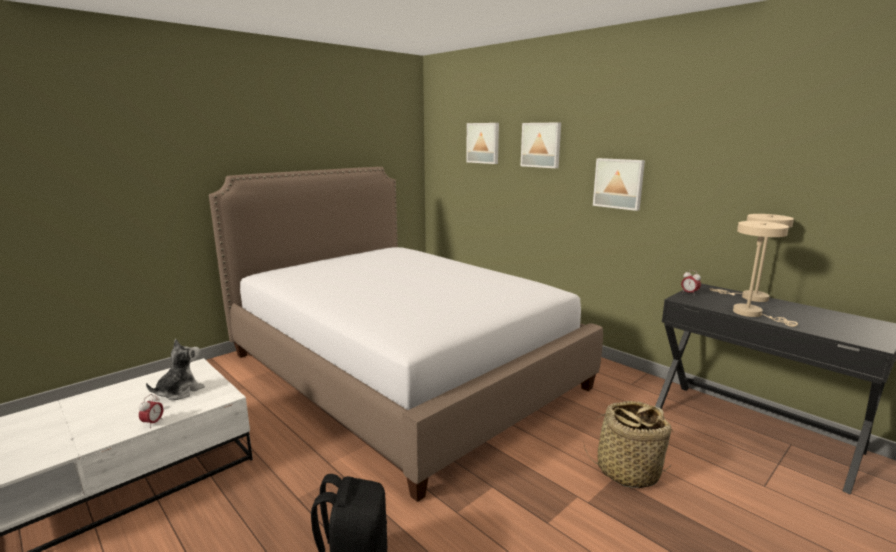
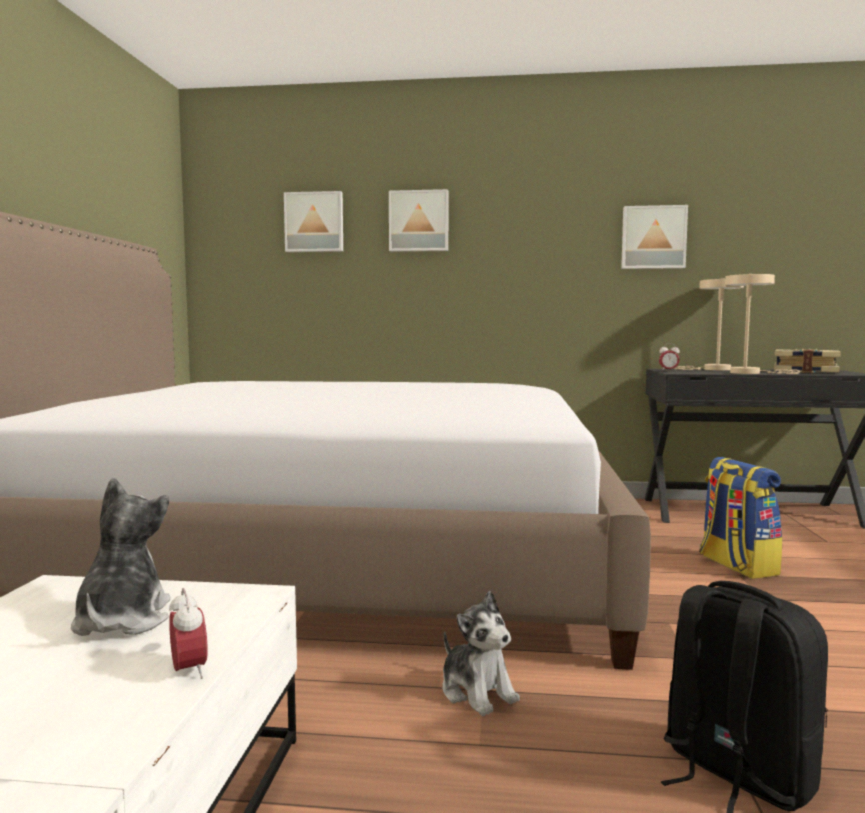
camera: 40 degrees left, 10 degrees down
basket [583,401,673,488] -> backpack [699,457,782,579]
picture [593,158,645,211] -> picture moved to [621,205,688,269]
none -> plush toy [442,591,520,716]
none -> book [774,349,841,373]

